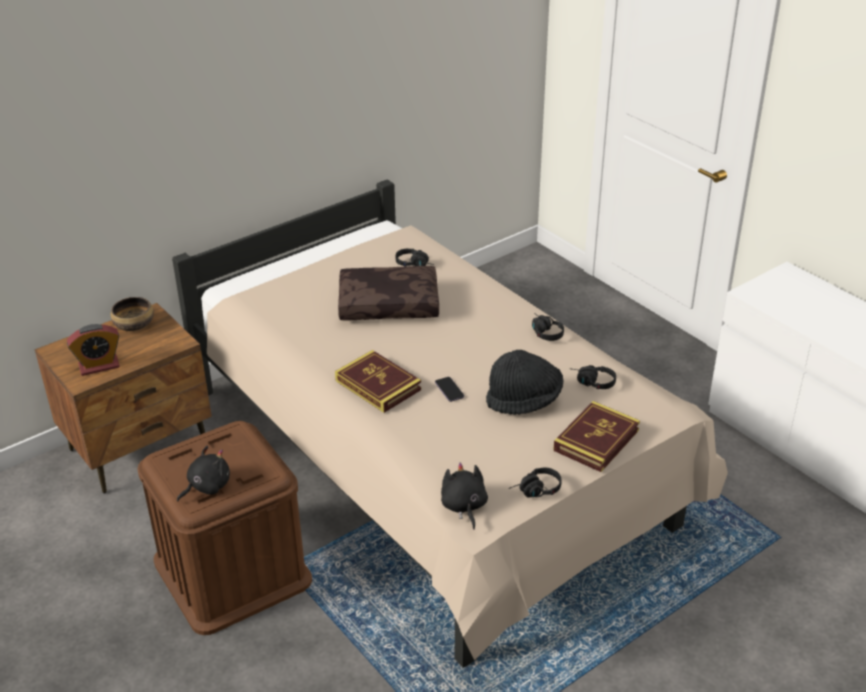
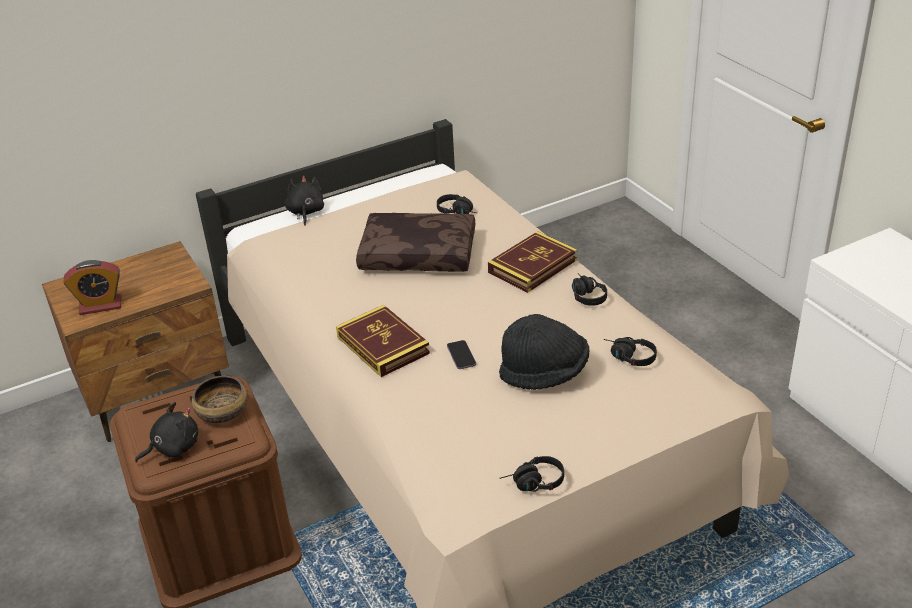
camera: 10 degrees right, 0 degrees up
bowl [111,297,154,331] -> bowl moved to [192,376,248,423]
black plush toy [441,463,488,530] -> black plush toy moved to [285,175,324,226]
book [553,401,640,472] -> book moved to [488,231,577,293]

